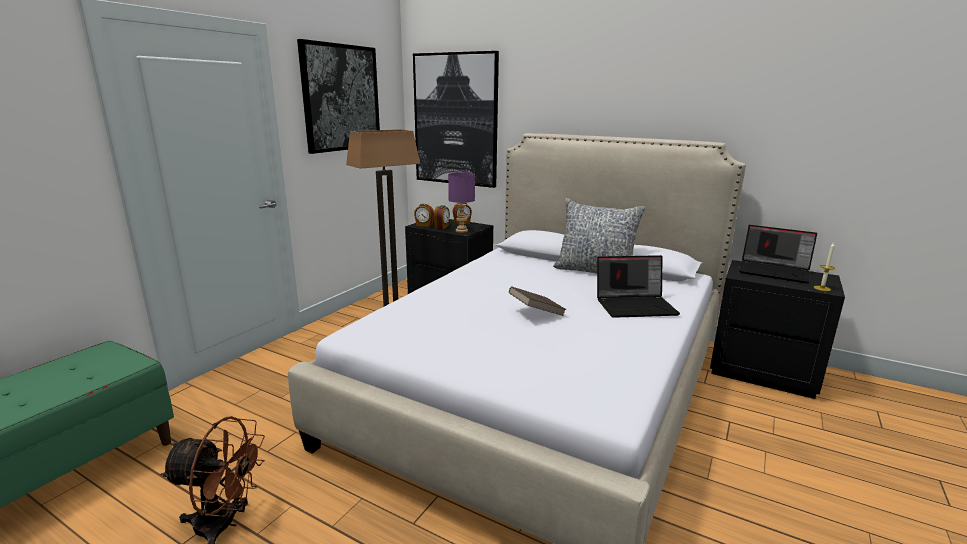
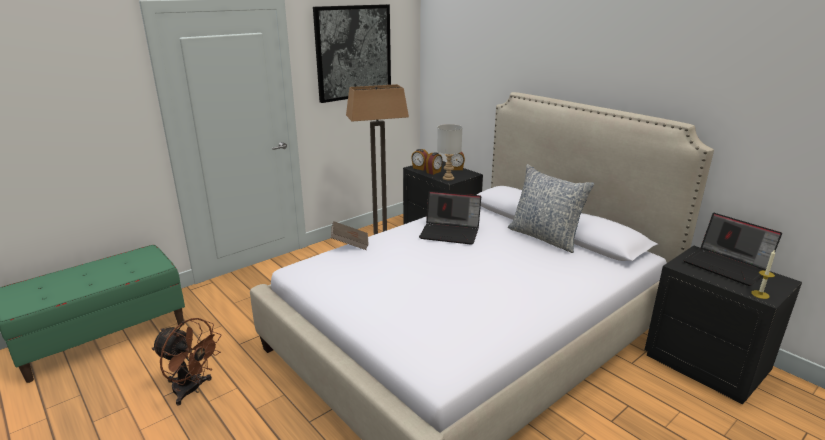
camera: 20 degrees right, 5 degrees up
picture [413,51,499,188] -> none
purple table lamp [448,172,475,233] -> grey table lamp [437,124,462,180]
brown book [509,286,566,316] -> brown book moved to [331,221,369,250]
laptop [597,255,680,318] -> laptop moved to [419,191,481,245]

